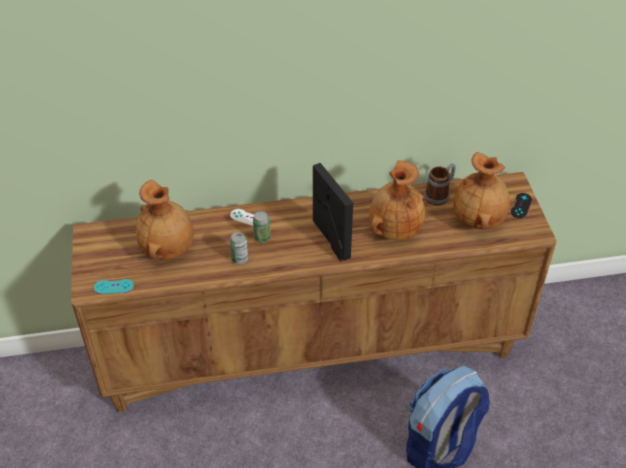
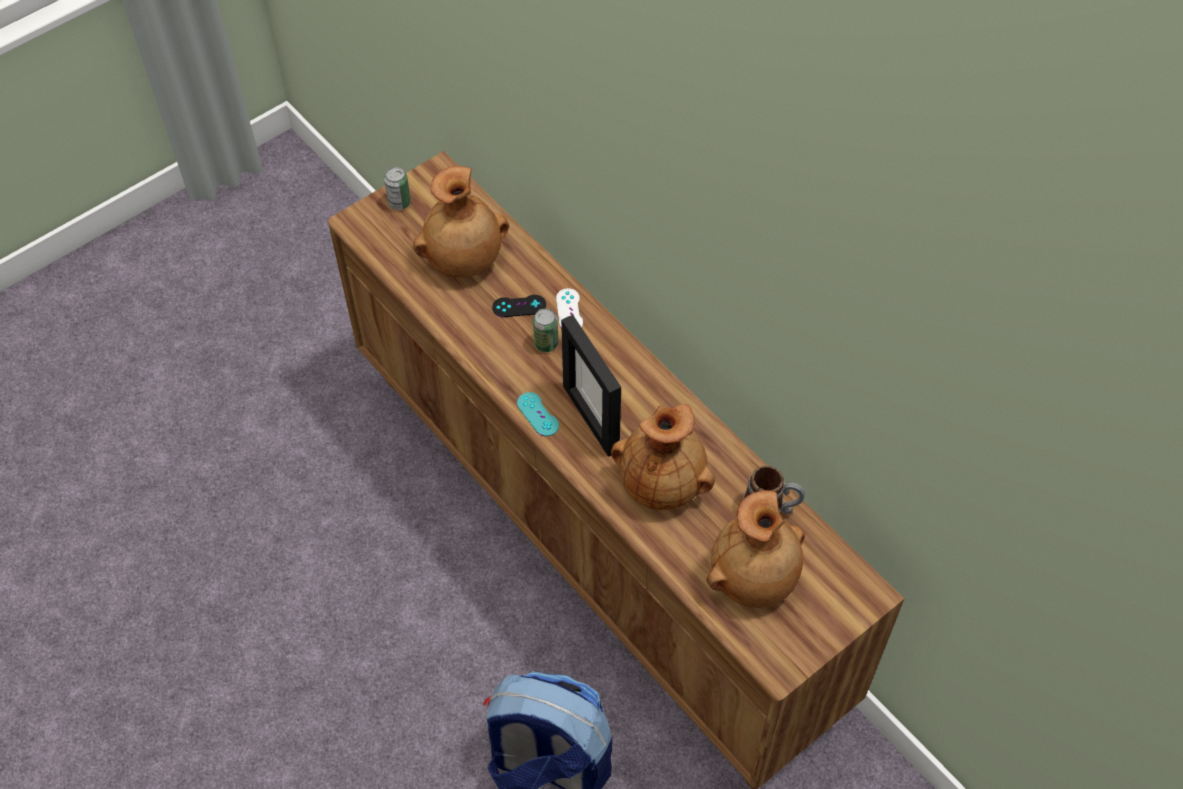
camera: 60 degrees right, 10 degrees up
turquoise game controller [94,279,134,294] -> turquoise game controller moved to [517,392,559,436]
can [230,232,248,264] -> can moved to [384,167,411,210]
picture frame [313,163,353,262] -> picture frame turned 120 degrees clockwise [561,315,621,457]
black game controller [511,193,532,218] -> black game controller moved to [492,295,546,317]

